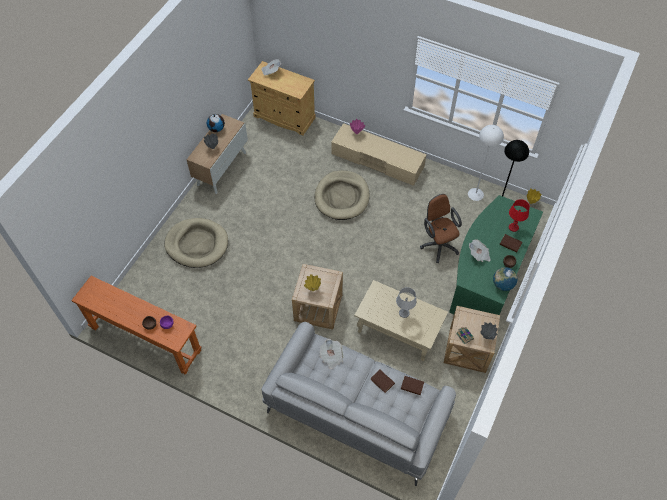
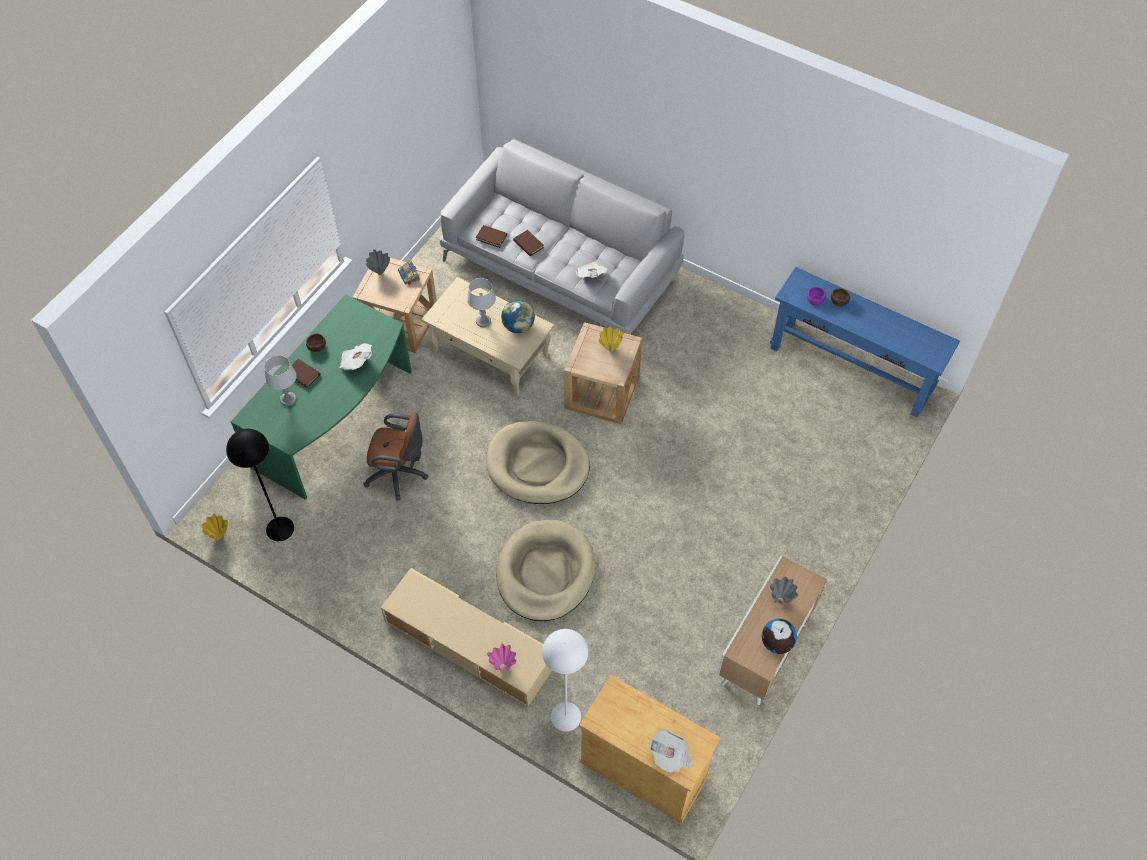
camera: 175 degrees left, 0 degrees up
orange console table [71,276,202,375] -> blue console table [770,267,960,418]
beige dog bed [164,218,228,268] -> beige dog bed moved to [486,421,590,504]
brown office chair [420,194,462,263] -> brown office chair turned 60 degrees counterclockwise [363,412,428,500]
white floor lamp [468,125,504,201] -> white floor lamp moved to [542,629,588,732]
globe [493,267,518,291] -> globe moved to [501,300,535,333]
red table lamp [509,199,530,232] -> grey table lamp [264,355,296,406]

